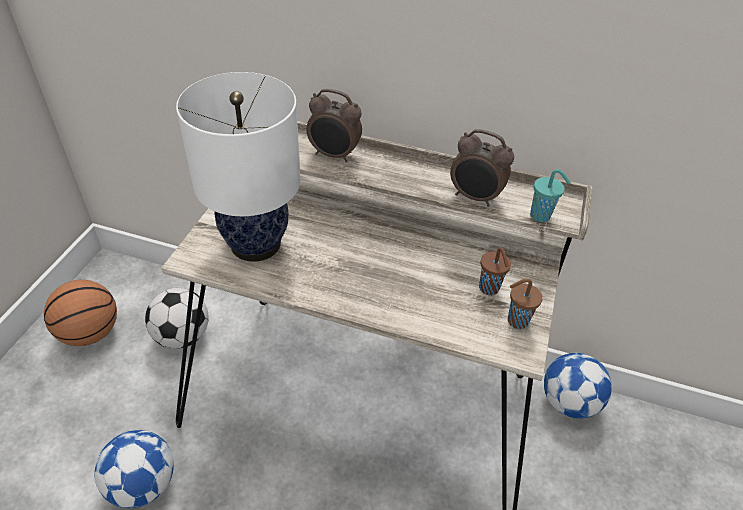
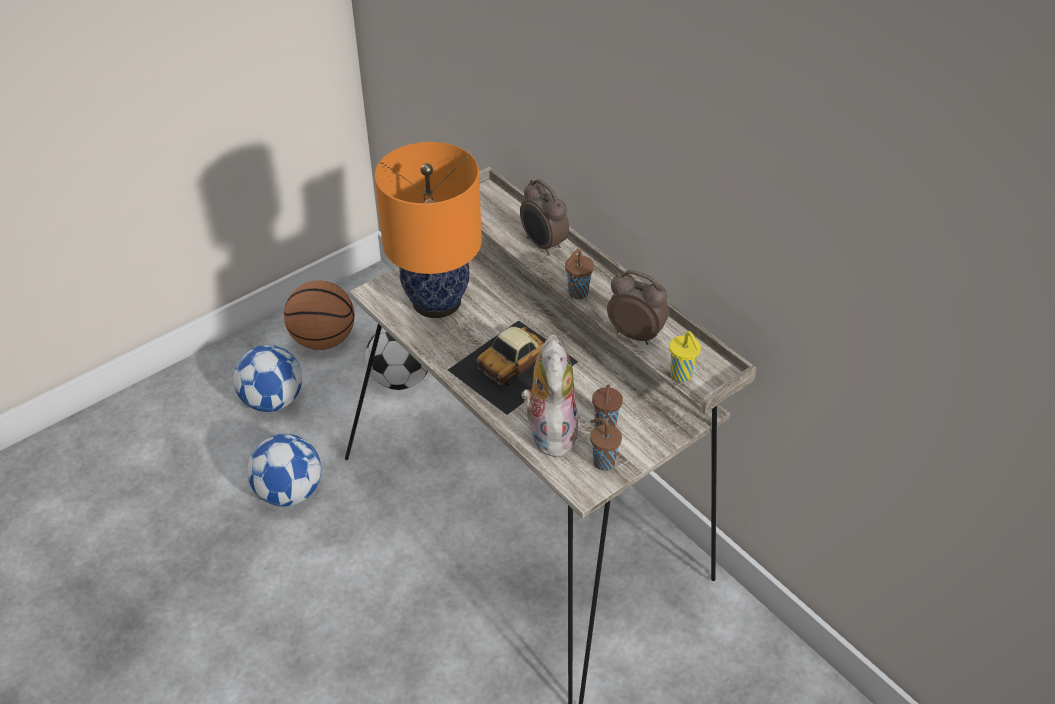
camera: 35 degrees right, 0 degrees up
white table lamp [176,72,301,262] -> orange table lamp [375,142,482,318]
alarm clock [450,129,514,207] -> alarm clock turned 150 degrees clockwise [607,270,669,345]
turquoise cup [530,169,571,222] -> yellow cup [669,331,701,382]
football [544,353,612,419] -> football moved to [233,345,302,412]
none -> toy car [448,320,578,415]
none -> plush toy [521,334,578,457]
none -> brown cup [565,249,594,299]

